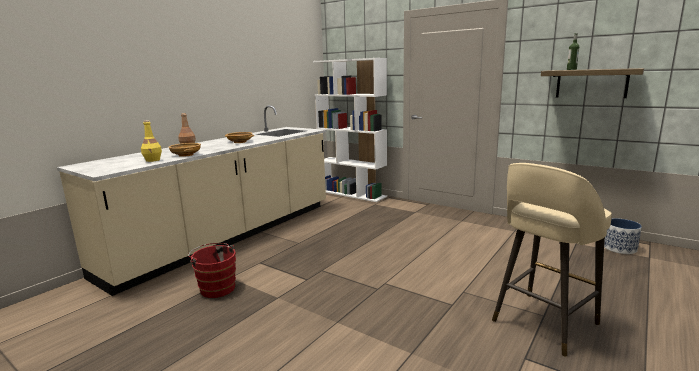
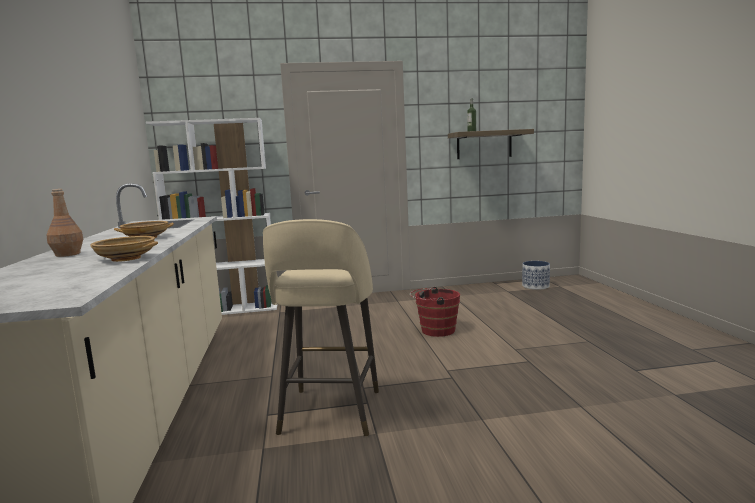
camera: 45 degrees left, 5 degrees down
yellow bottle [141,120,162,162] -> none
red bucket [188,243,236,298] -> red bucket moved to [410,286,460,337]
beige stool [492,163,612,357] -> beige stool moved to [263,219,379,437]

